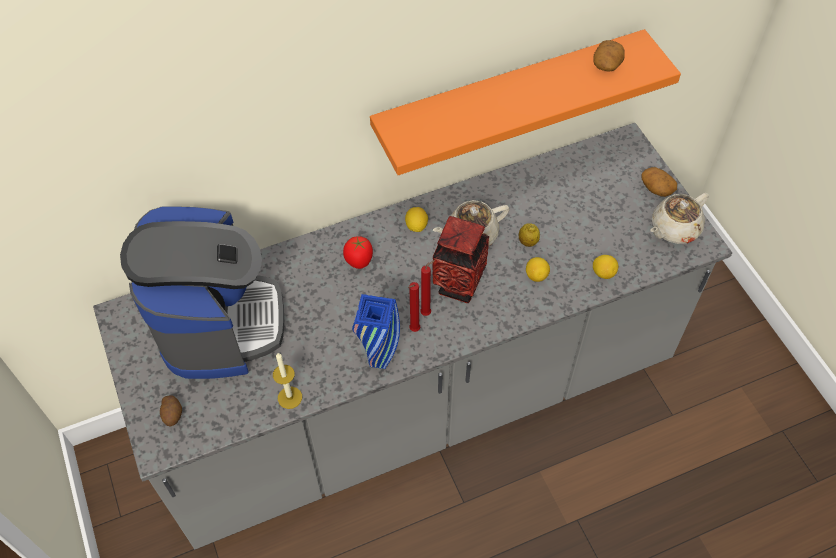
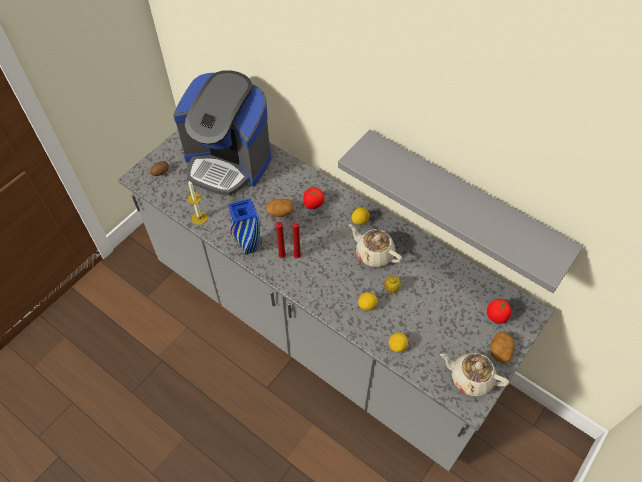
camera: 60 degrees right, 0 degrees up
coffee machine [120,206,284,379] -> coffee machine turned 60 degrees clockwise [173,70,271,196]
orange shelf [370,29,681,175] -> grey shelf [338,129,583,293]
vase [432,216,489,303] -> none
potato [593,40,625,72] -> potato moved to [266,199,294,217]
none -> tomato [487,299,512,324]

